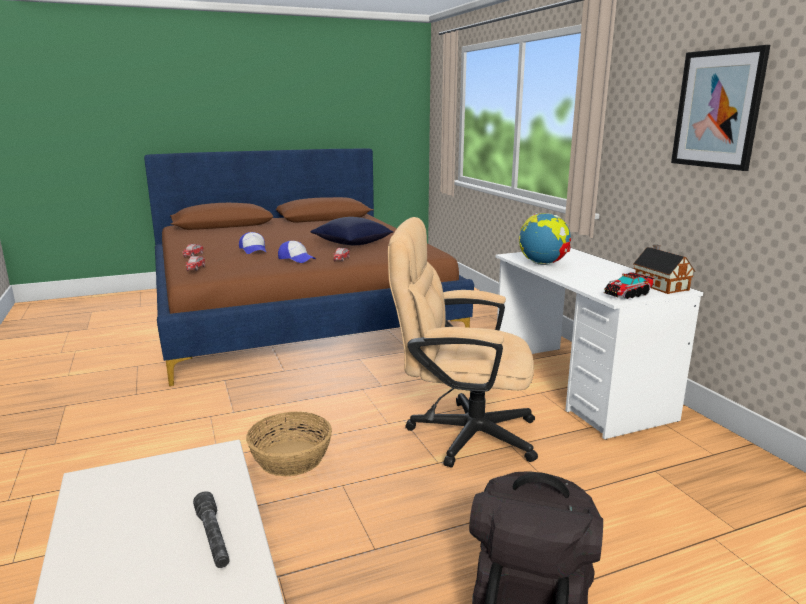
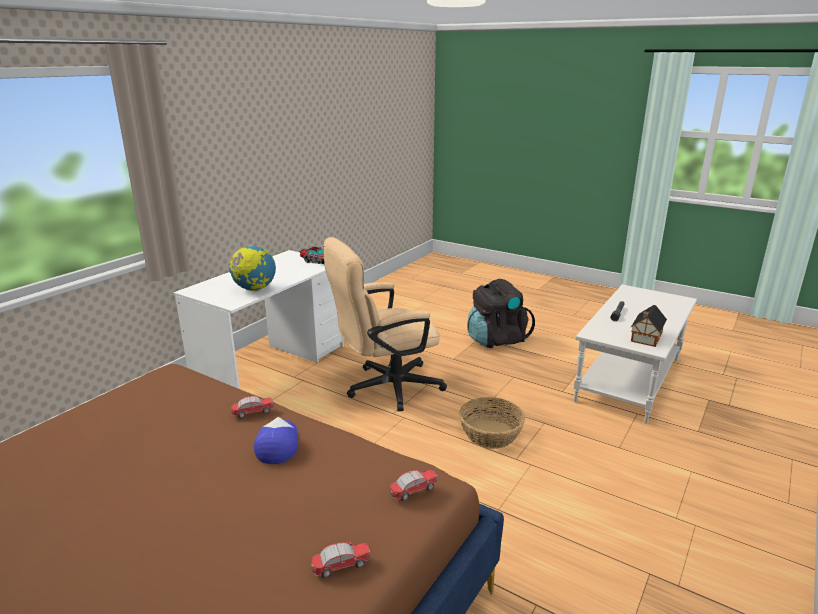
camera: 125 degrees left, 5 degrees up
cap [239,232,266,254] -> none
blue pillow [311,217,393,245] -> none
beige office chair [388,217,538,468] -> beige office chair turned 90 degrees clockwise [323,237,447,411]
toy house [633,244,695,294] -> toy house moved to [631,305,667,347]
picture [671,45,770,171] -> none

